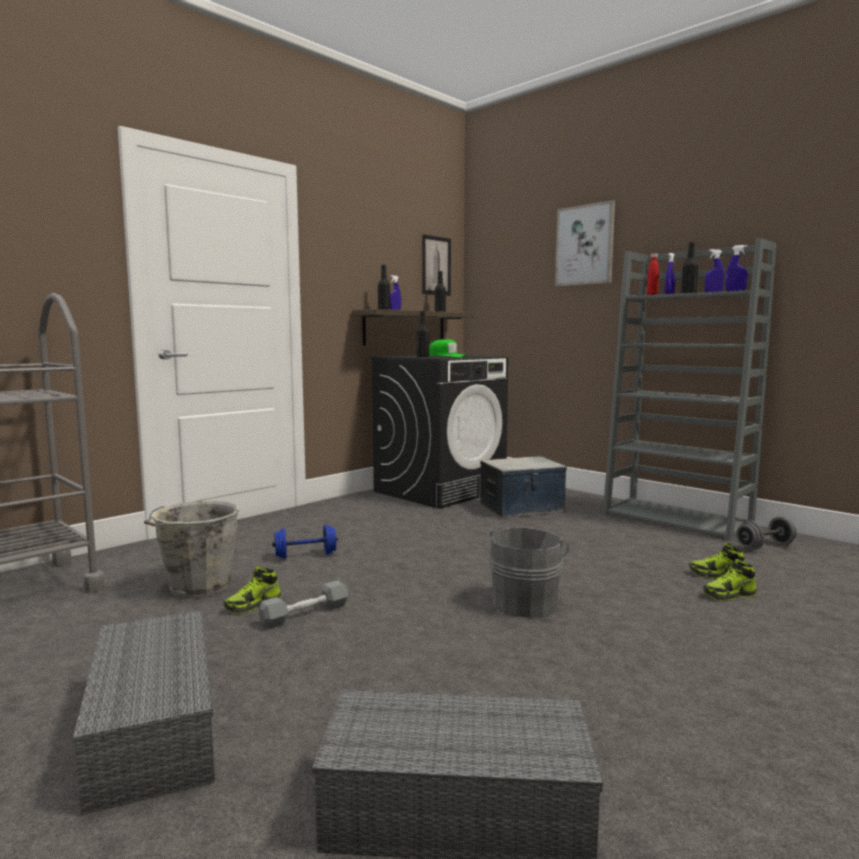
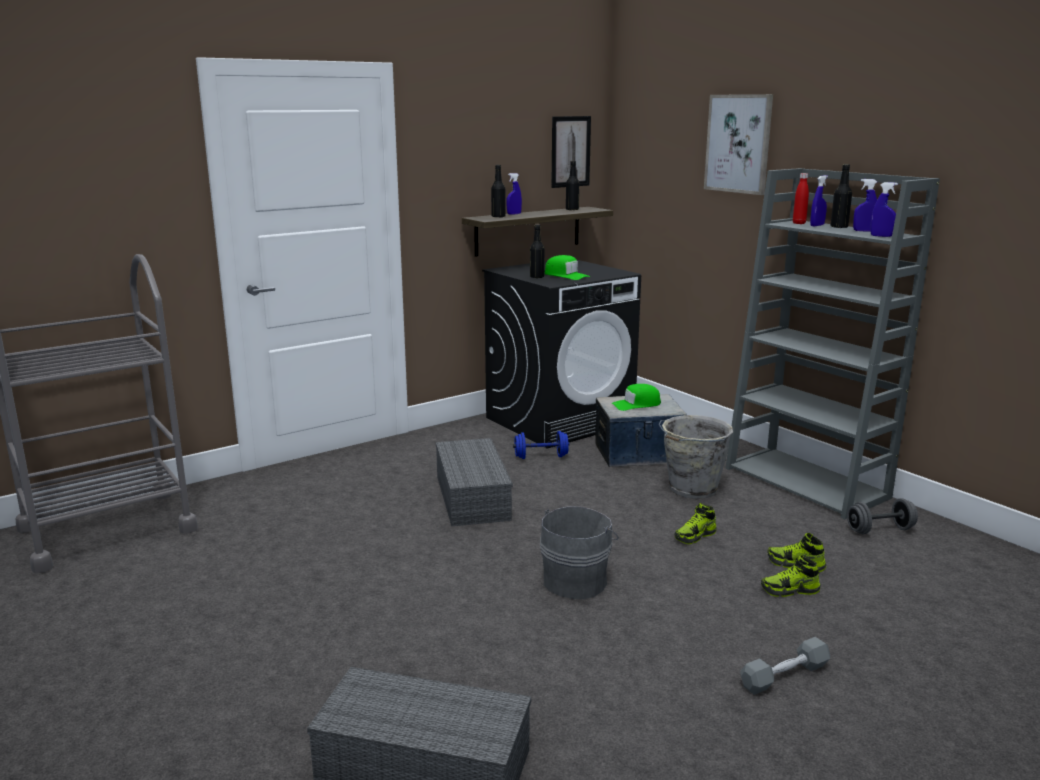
camera: 10 degrees right, 10 degrees up
grey storage box [73,610,215,815] -> grey storage box moved to [436,438,513,526]
grey bucket [144,501,240,598] -> grey bucket moved to [659,415,733,499]
shoe [223,566,281,614] -> shoe moved to [675,503,716,544]
grey dumbbell [258,581,349,629] -> grey dumbbell moved to [740,637,830,695]
blue dumbbell [272,525,338,559] -> blue dumbbell moved to [513,431,570,459]
none -> green cap [612,384,661,411]

